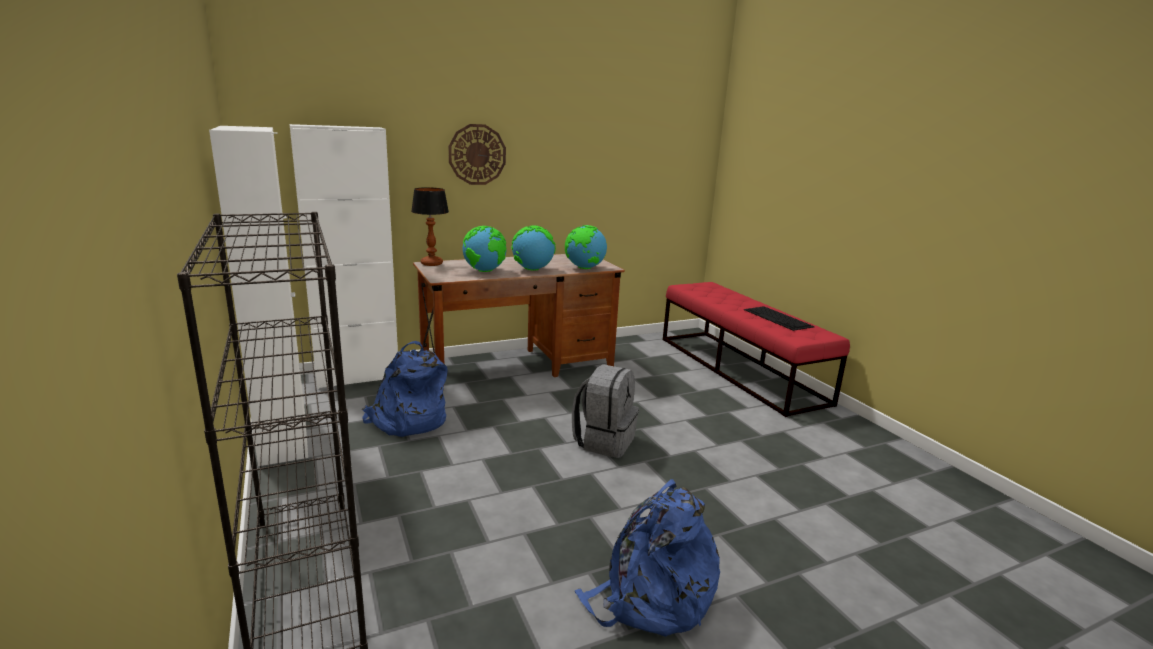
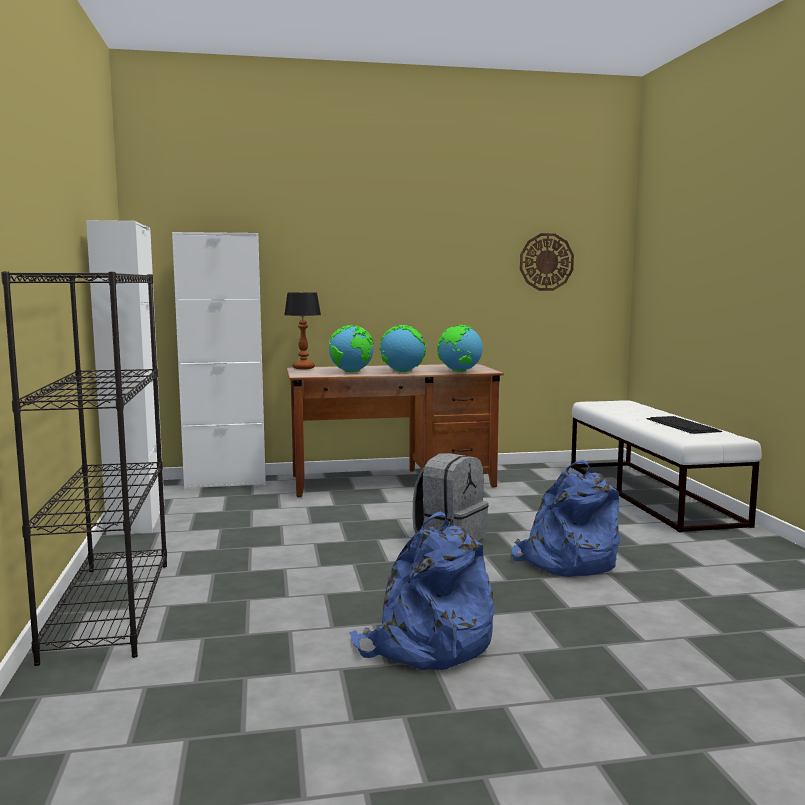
camera: 15 degrees right, 10 degrees down
blue backpack [362,341,447,437] -> blue backpack moved to [512,460,620,577]
wall clock [448,124,506,185] -> wall clock moved to [520,233,574,291]
red bench [663,282,850,417] -> white bench [571,400,762,533]

